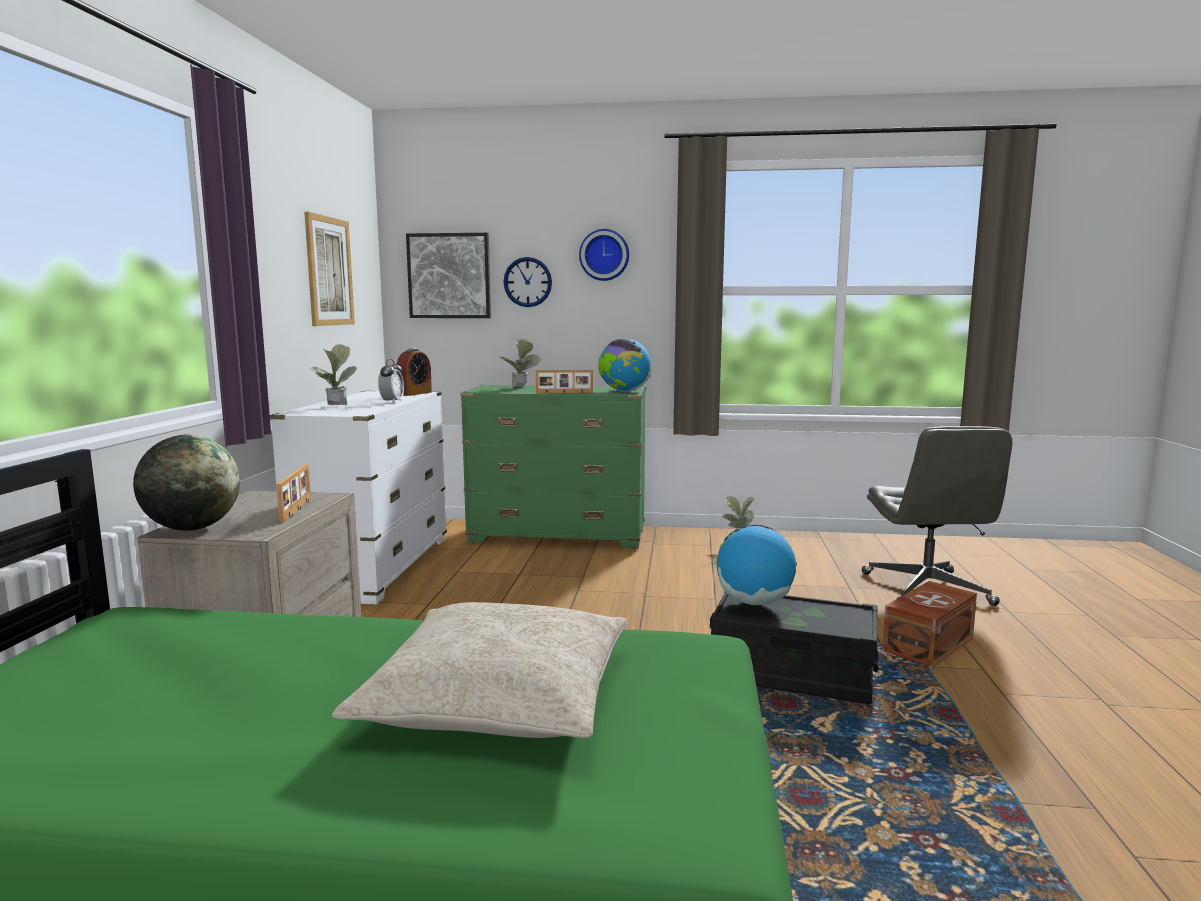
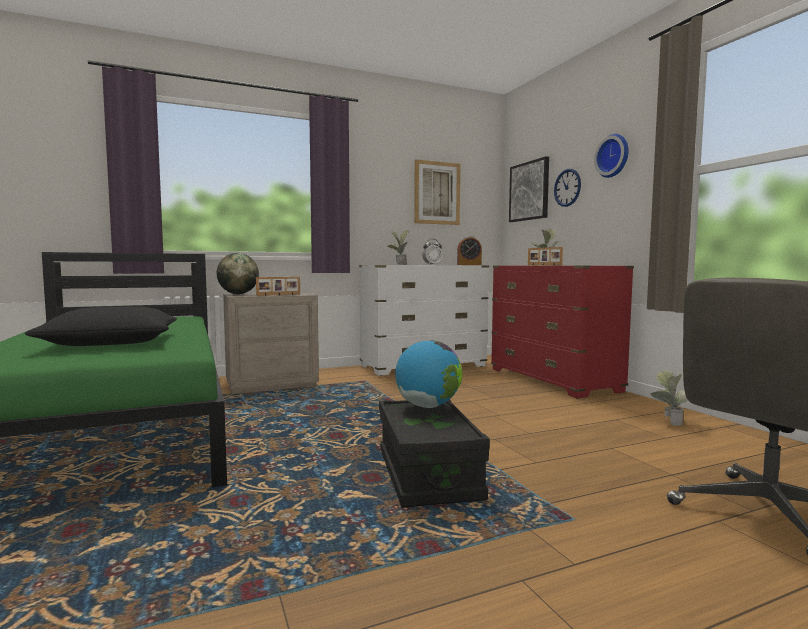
camera: 60 degrees right, 5 degrees down
beige pillow [332,602,628,738] -> black pillow [25,306,177,346]
green dresser [461,385,646,549] -> red dresser [491,265,634,399]
globe [598,339,651,392] -> none
brown storage box [882,581,977,669] -> none

